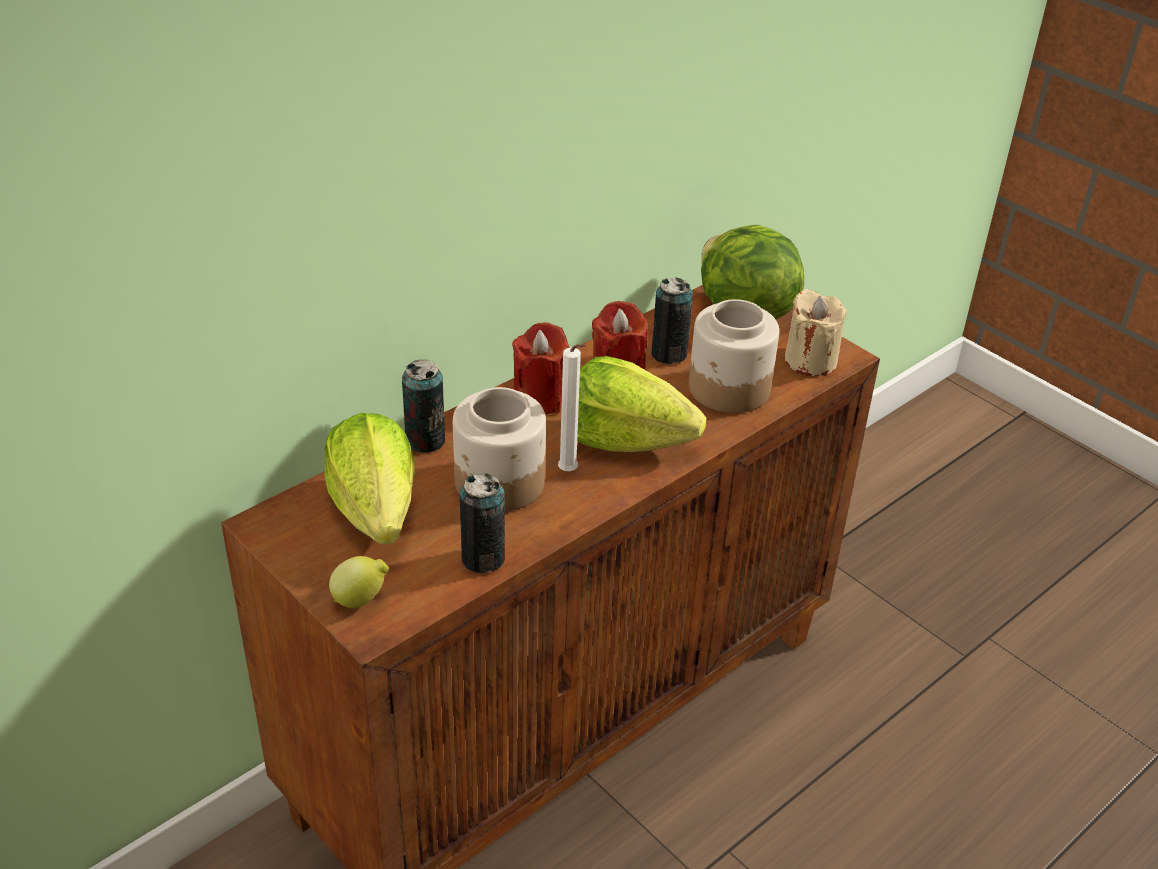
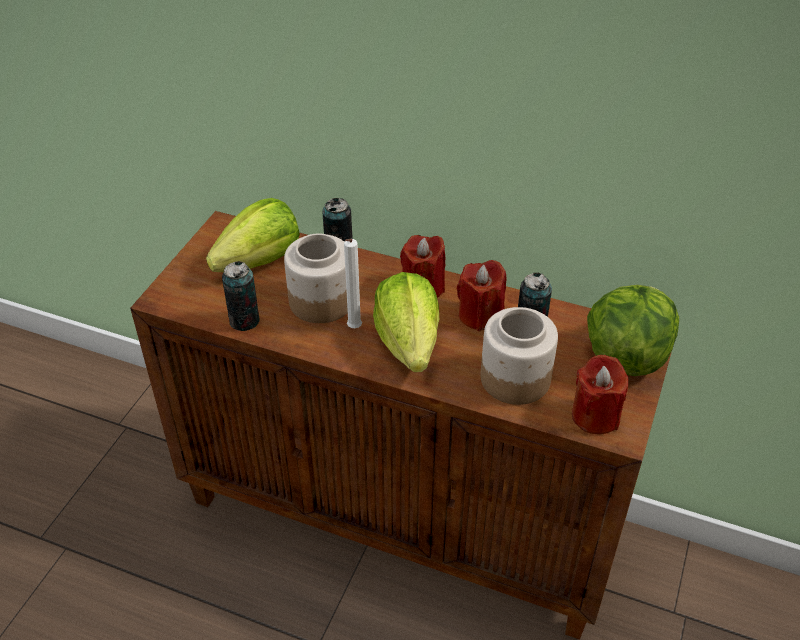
camera: 65 degrees right, 5 degrees up
lemon [329,556,389,608] -> none
beige candle [785,289,847,376] -> red candle [572,355,628,434]

